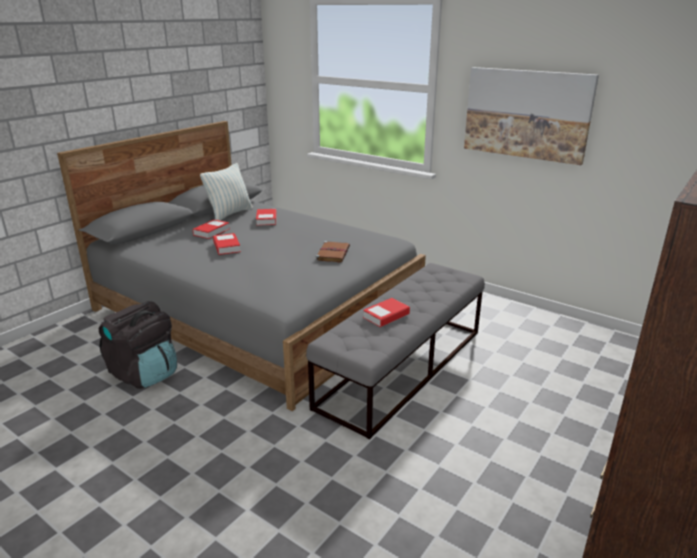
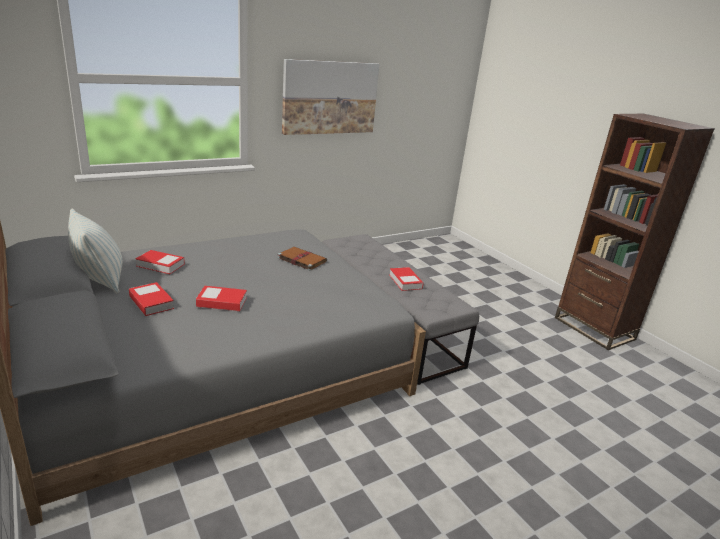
camera: 70 degrees left, 0 degrees up
black backpack [99,301,177,389] -> none

